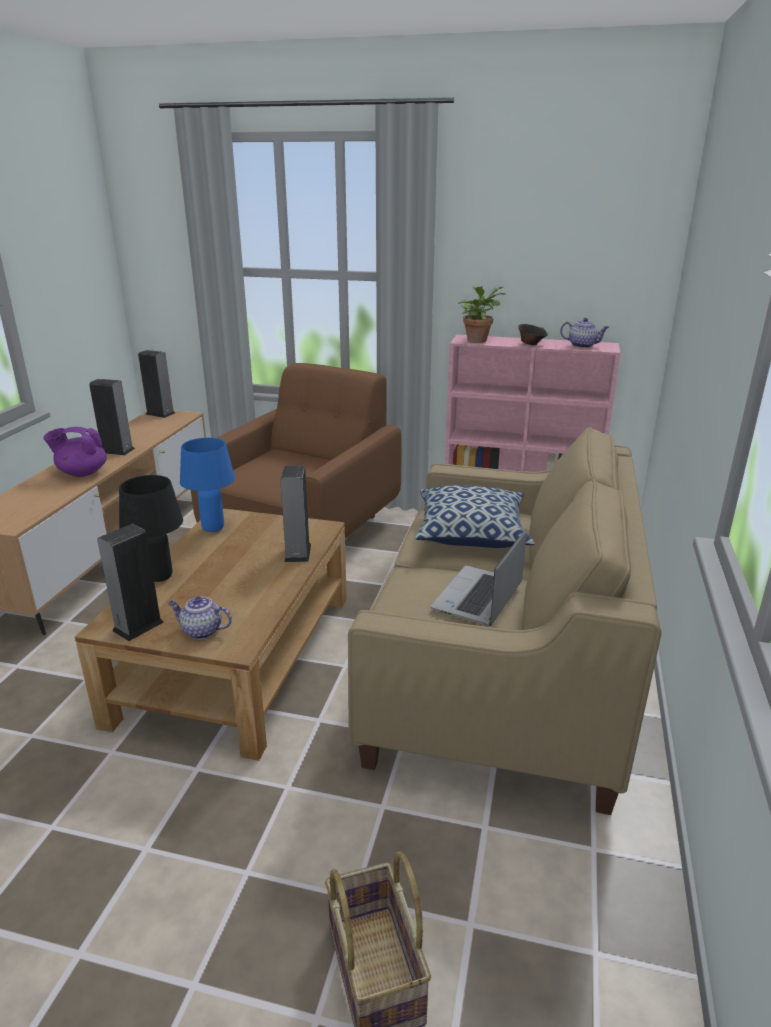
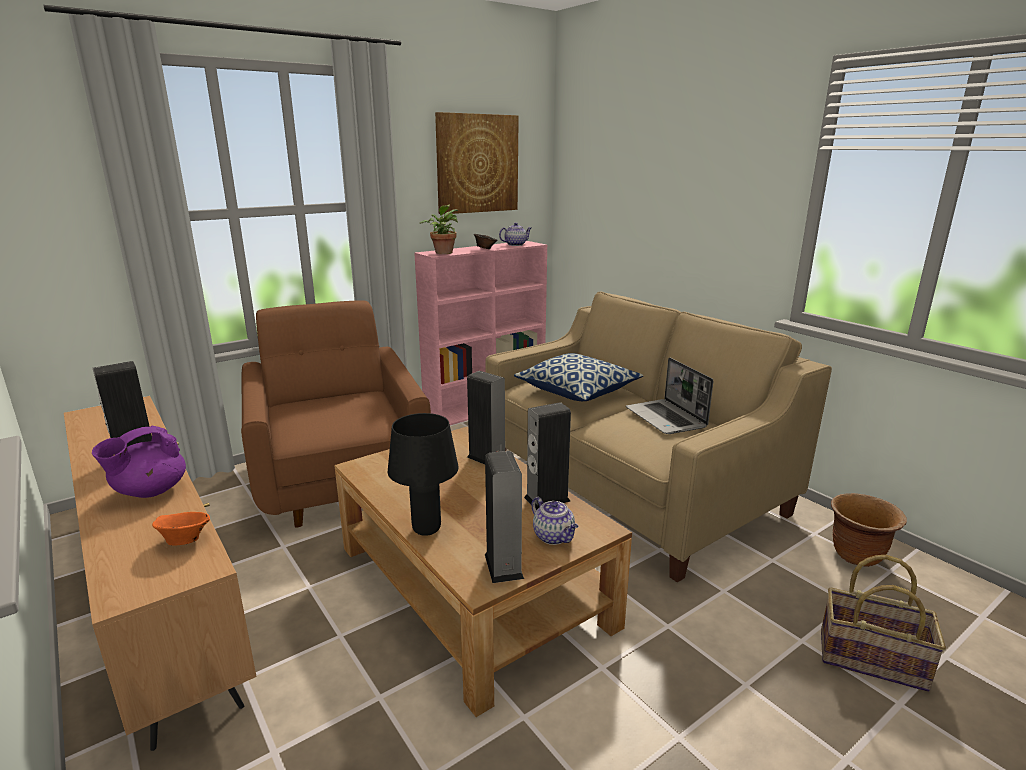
camera: 50 degrees left, 5 degrees down
speaker [138,350,175,418] -> speaker moved to [524,402,571,510]
teapot [168,596,232,639] -> teapot turned 90 degrees counterclockwise [532,497,578,545]
blue table lamp [180,437,235,532] -> none
none -> orange bowl [152,512,210,546]
none -> picture [435,112,519,214]
none -> brown planter [831,493,907,567]

